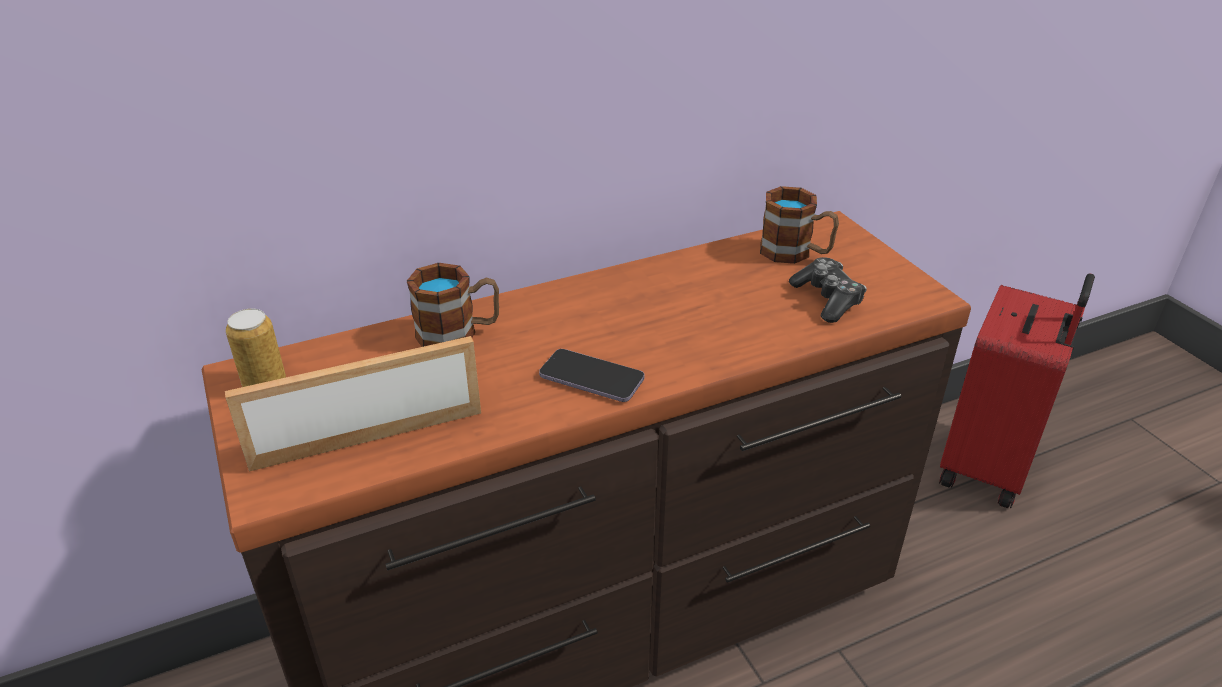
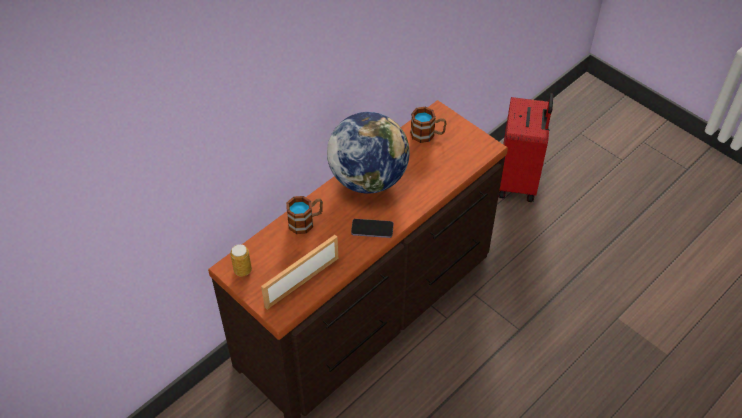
camera: 20 degrees left, 15 degrees up
game controller [789,257,867,323] -> none
none -> globe [327,112,410,194]

